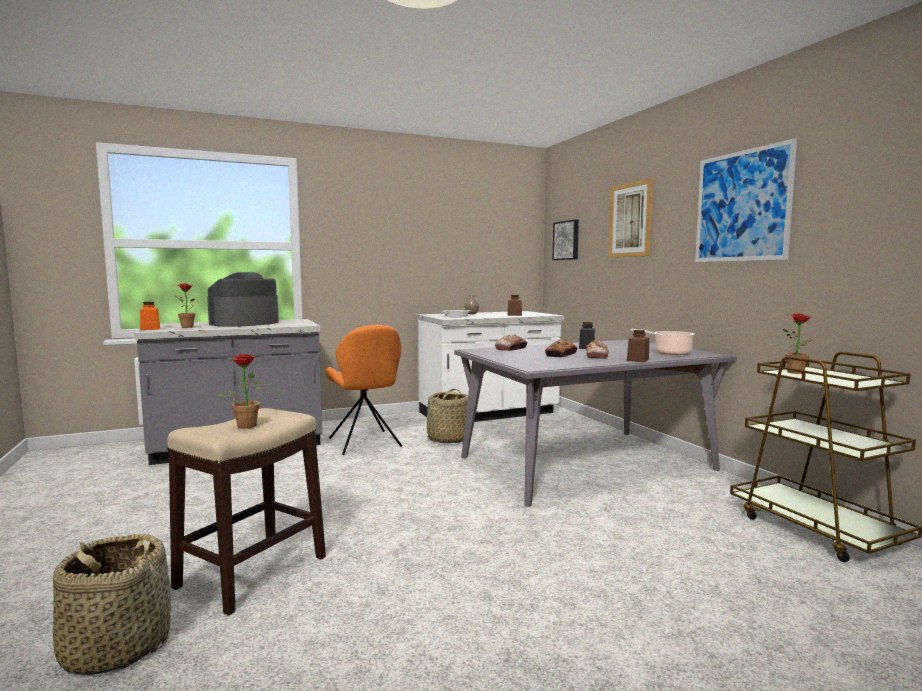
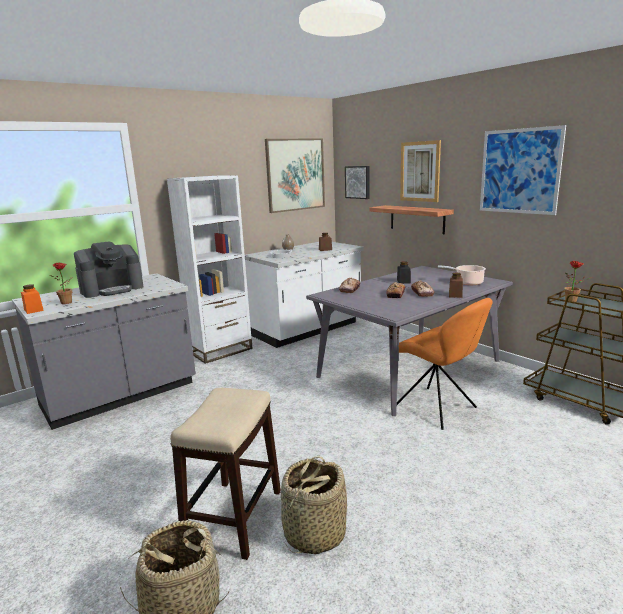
camera: 15 degrees left, 10 degrees up
coffee machine [207,272,279,327] -> coffee machine turned 150 degrees counterclockwise [74,241,144,298]
potted plant [218,354,262,429] -> none
orange chair [325,325,402,455] -> orange chair moved to [397,298,493,430]
basket [423,389,468,443] -> basket moved to [281,456,347,554]
none -> white bookcase [167,175,253,364]
none -> picture [265,138,325,213]
none -> shelf [369,205,454,234]

